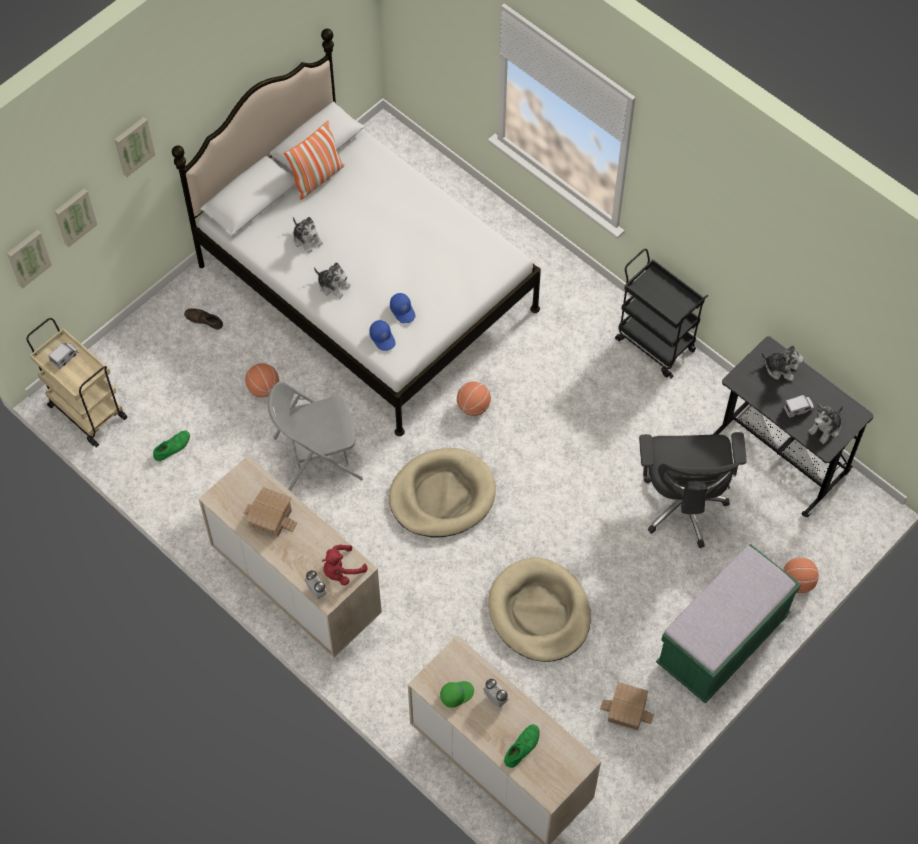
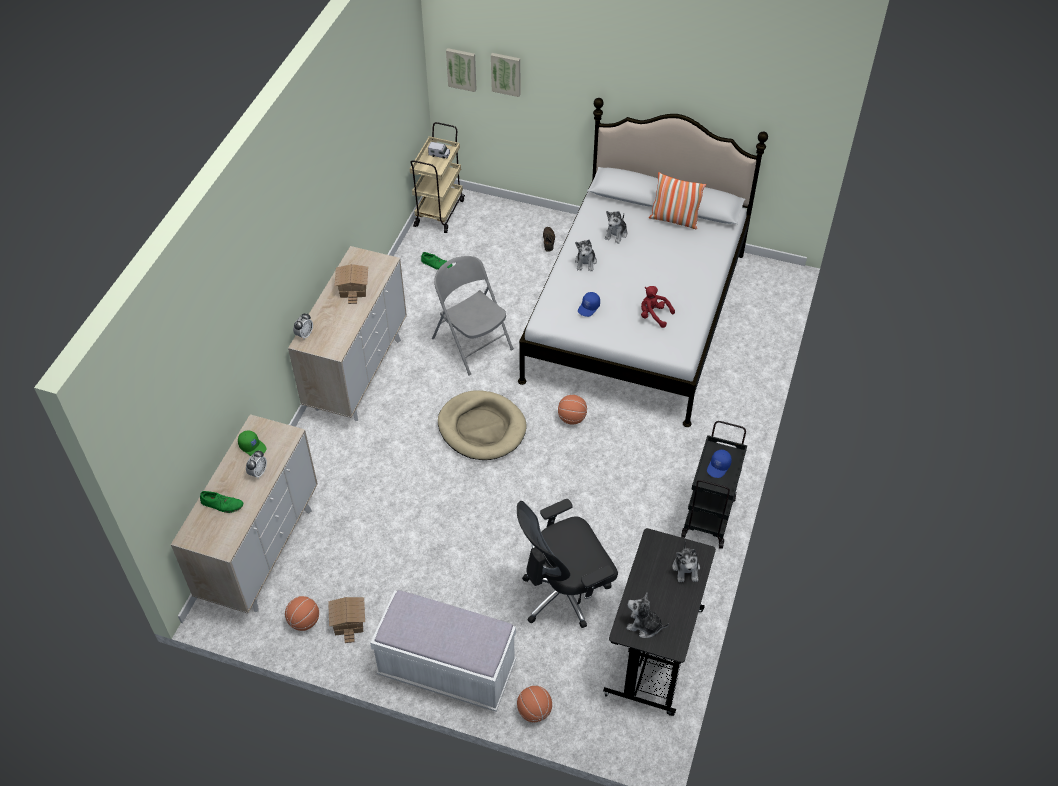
camera: 65 degrees right, 10 degrees down
picture [114,117,155,177] -> none
basketball [245,363,279,398] -> basketball moved to [285,596,319,631]
red plush toy [322,545,367,585] -> red plush toy moved to [641,286,675,328]
blue cap [369,320,396,351] -> blue cap moved to [707,449,732,478]
beige dog bed [488,558,591,662] -> none
green bench [656,544,801,704] -> white bench [370,590,516,712]
toy truck [784,394,814,418] -> none

